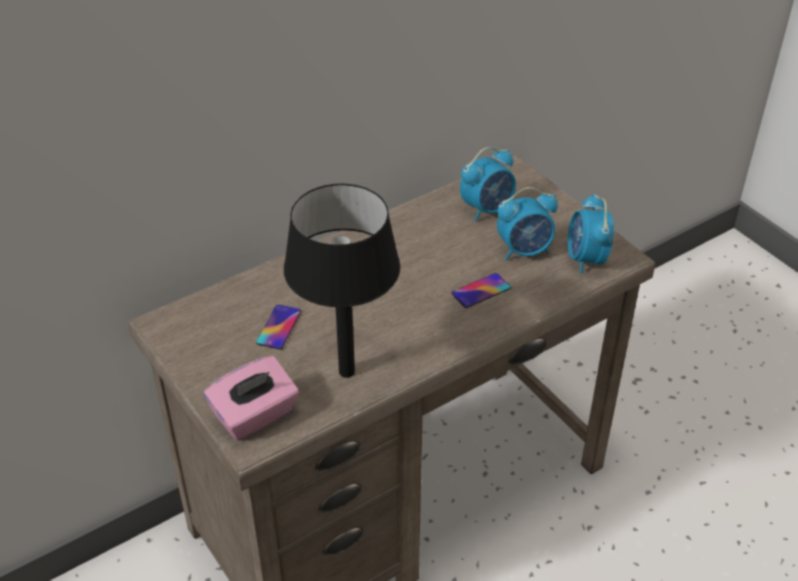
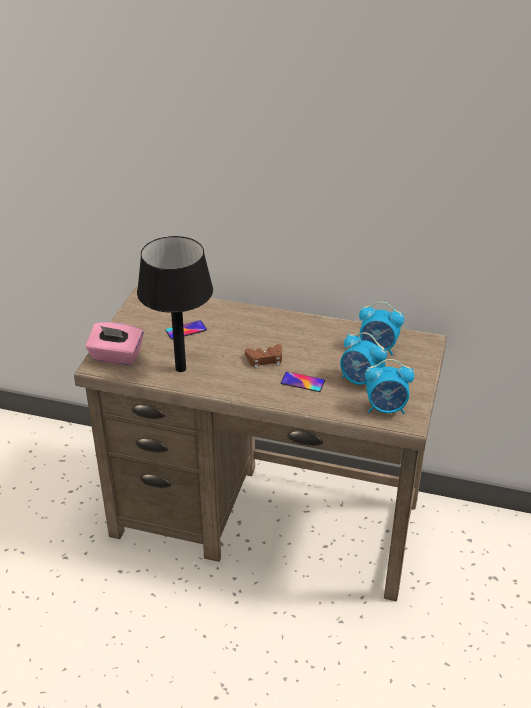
camera: 50 degrees right, 5 degrees down
alarm clock [567,193,614,274] -> alarm clock turned 135 degrees counterclockwise [365,359,414,414]
none -> brown game controller [245,344,282,368]

